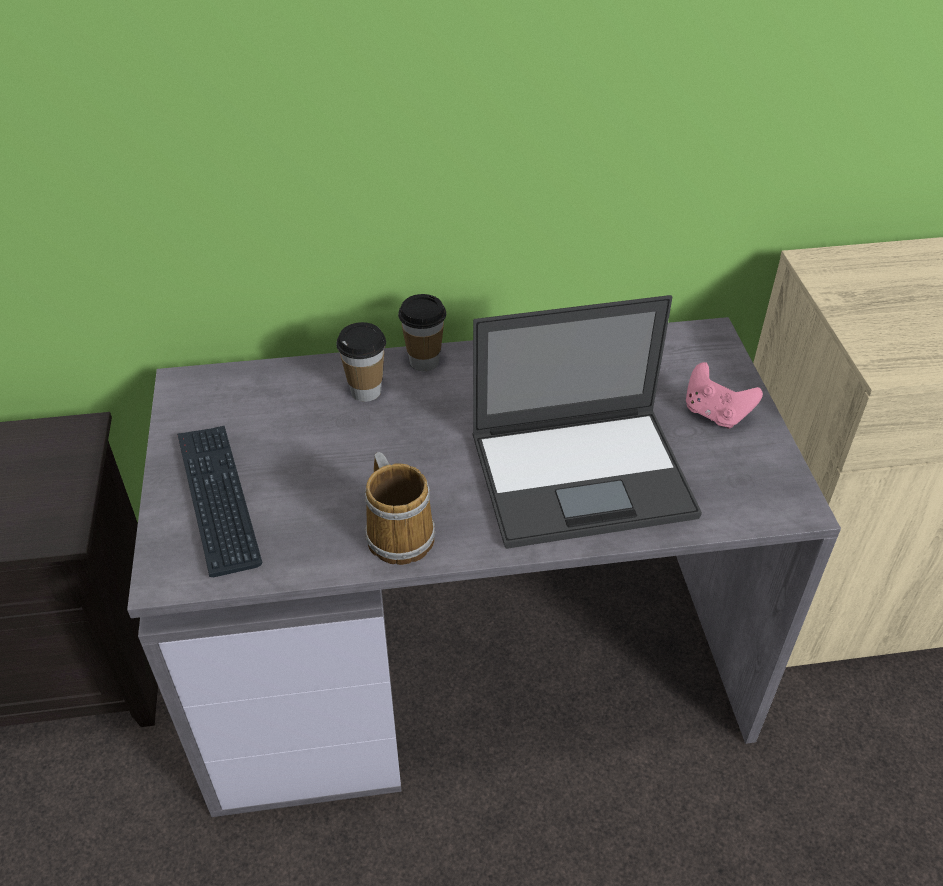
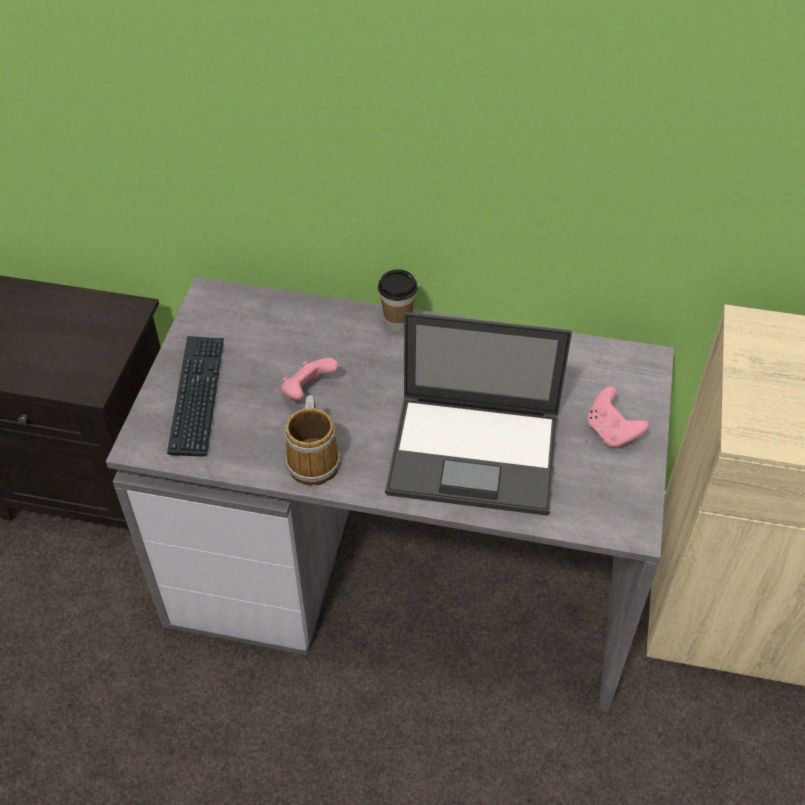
camera: 20 degrees right, 5 degrees up
cup [336,322,386,402] -> none
none -> pink game controller [281,358,338,400]

